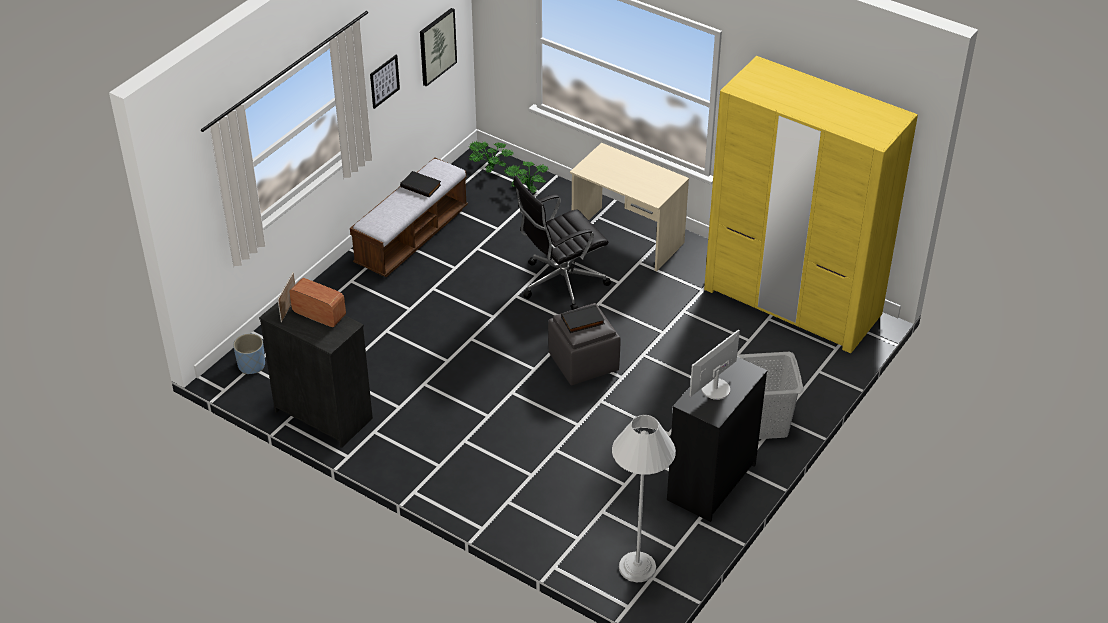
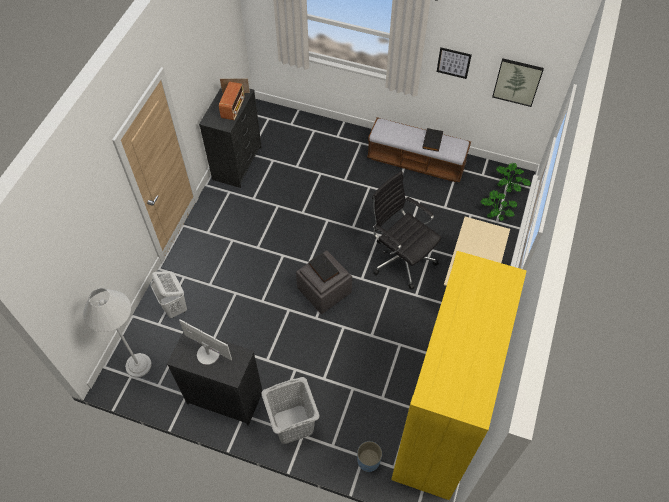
camera: 75 degrees right, 15 degrees up
blue planter [233,333,265,374] -> blue planter moved to [357,441,382,472]
none -> white laundry basket [150,271,187,319]

